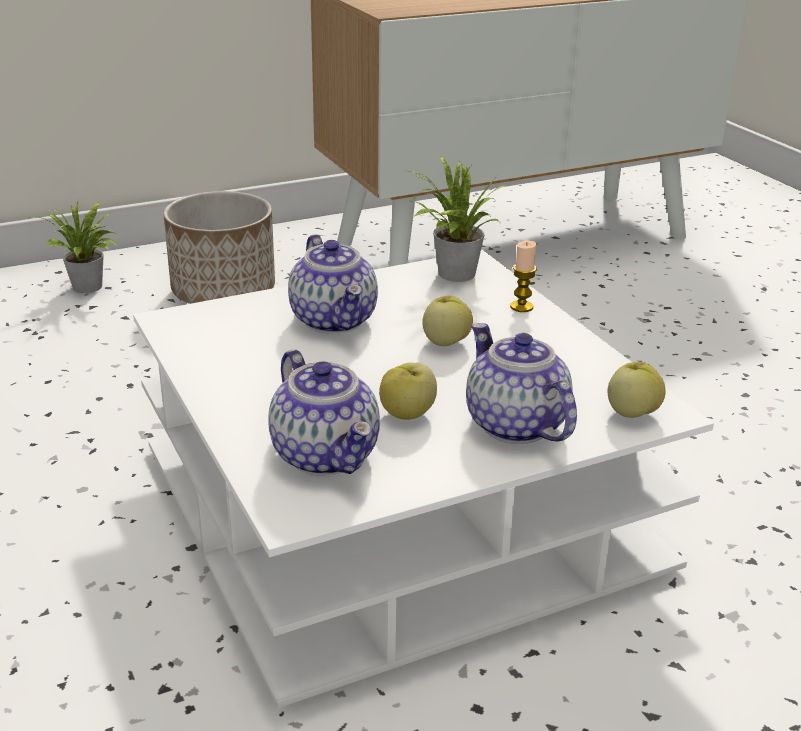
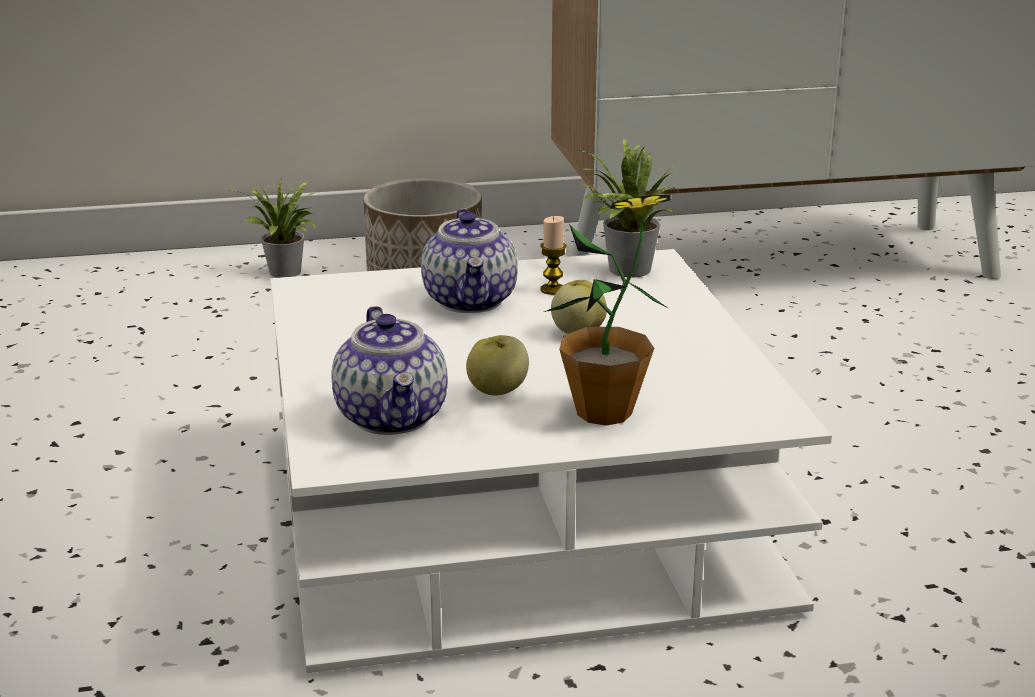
camera: 15 degrees right, 5 degrees down
teapot [466,323,577,444] -> potted plant [544,195,671,426]
candle [510,241,537,312] -> candle moved to [540,216,566,295]
apple [608,362,666,418] -> none

